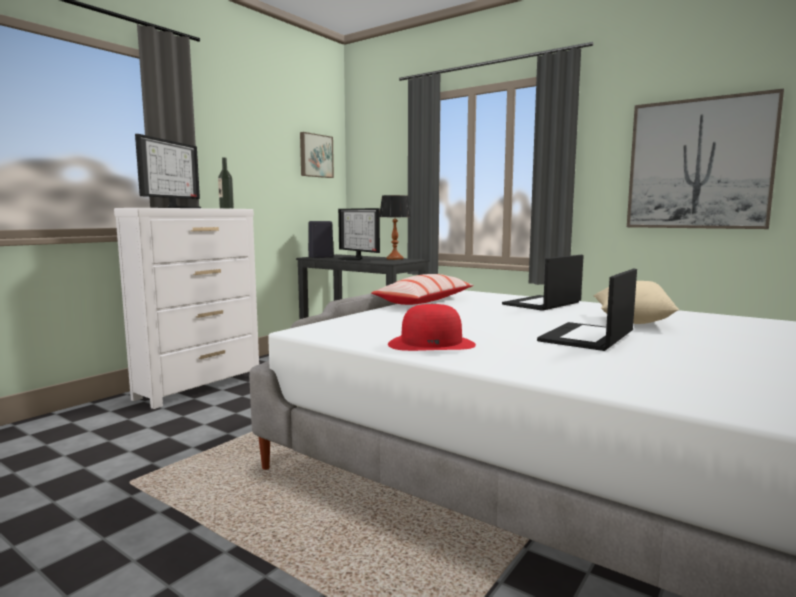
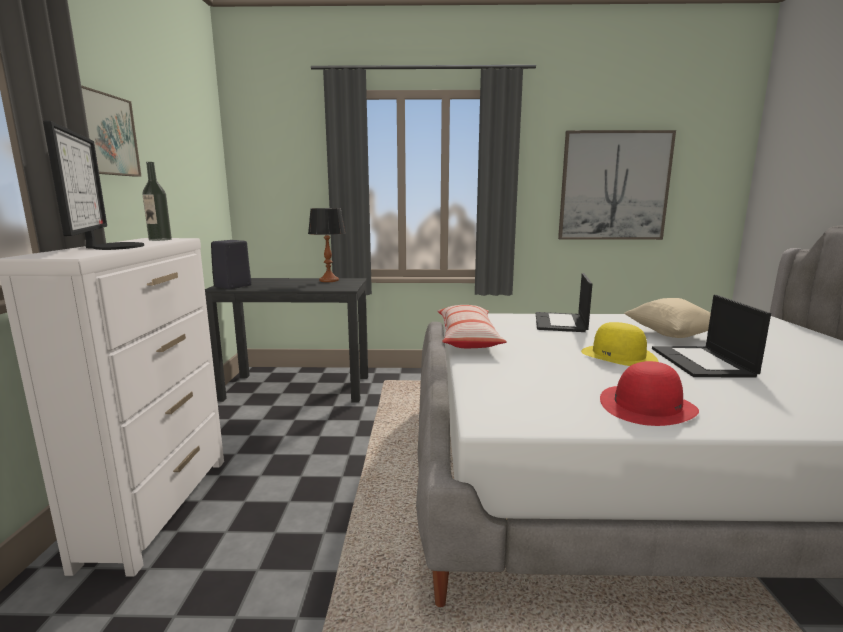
camera: 35 degrees left, 5 degrees up
picture [300,132,334,178] -> picture moved to [81,85,141,176]
monitor [338,208,380,260] -> none
none -> yellow hat [581,322,658,366]

